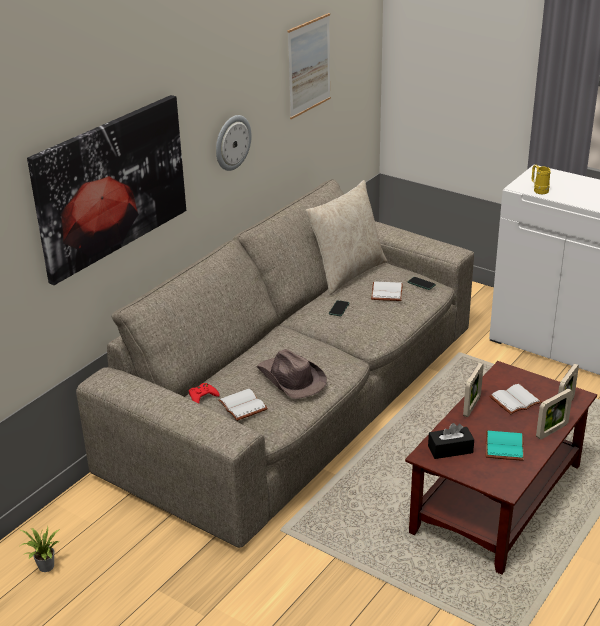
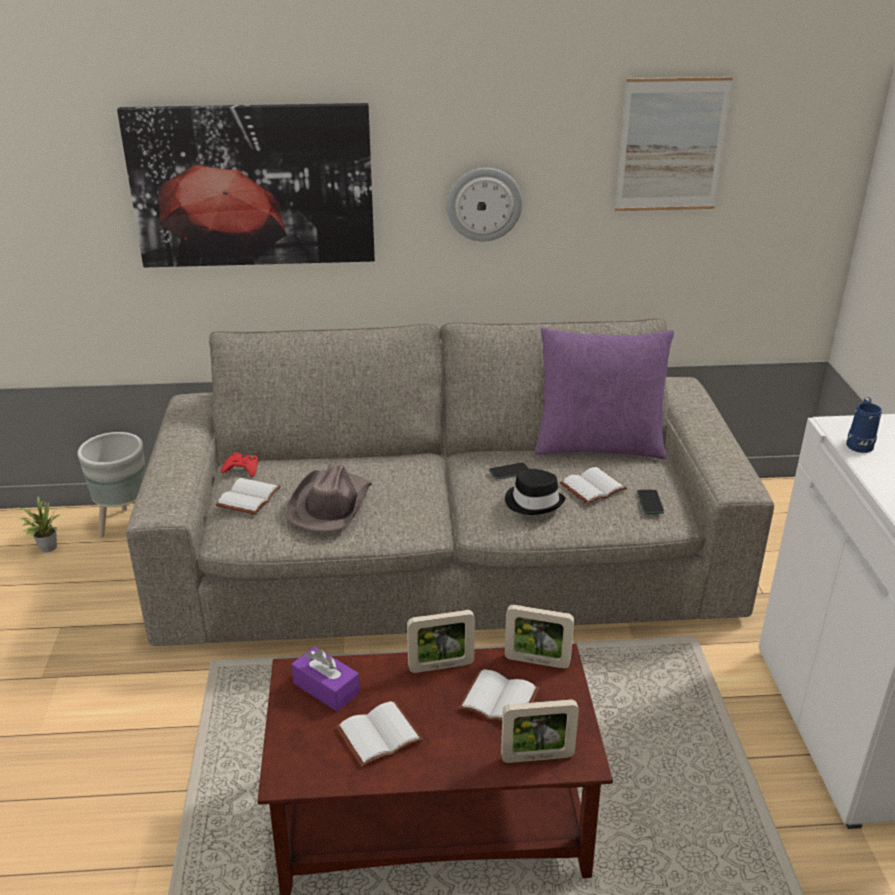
camera: 50 degrees right, 0 degrees up
beige pillow [305,180,387,295] -> purple pillow [535,328,674,459]
black tissue box [428,423,474,459] -> purple tissue box [291,646,360,712]
turquoise book [486,431,524,461] -> white book [336,701,423,767]
yellow mug [532,165,550,194] -> blue mug [846,397,882,453]
picture frame [536,389,573,440] -> picture frame moved to [505,605,574,669]
none -> grey planter [77,432,145,538]
none -> black hat [505,469,565,515]

